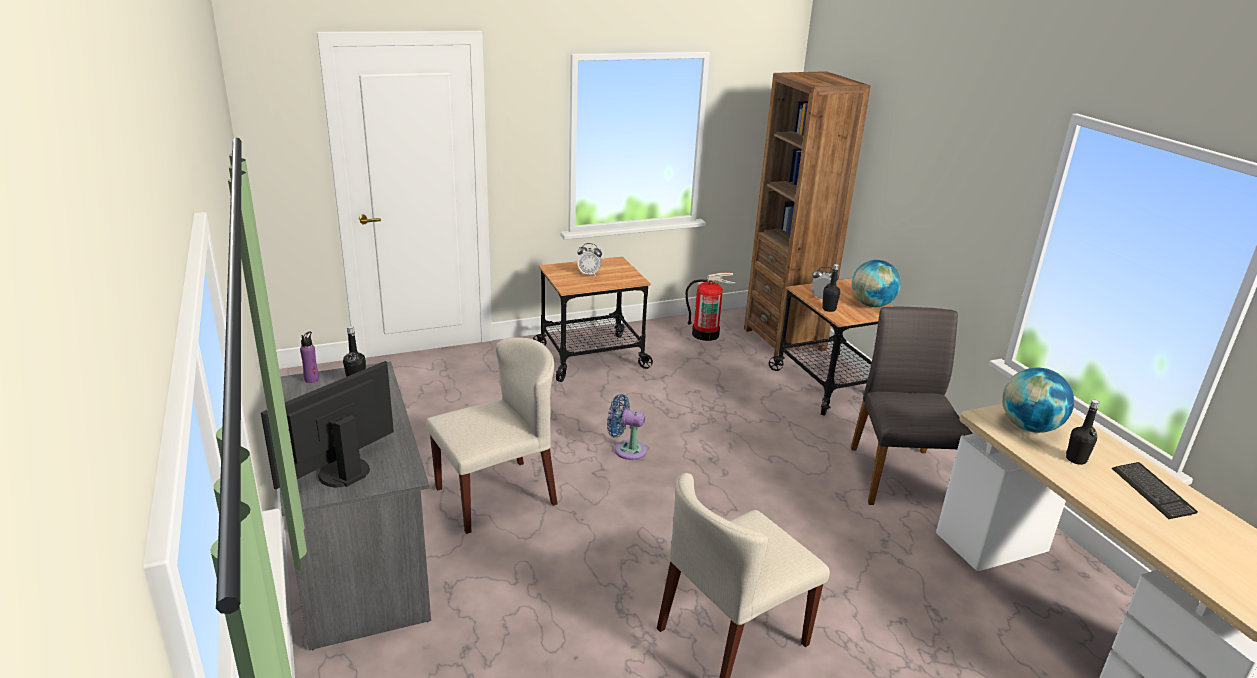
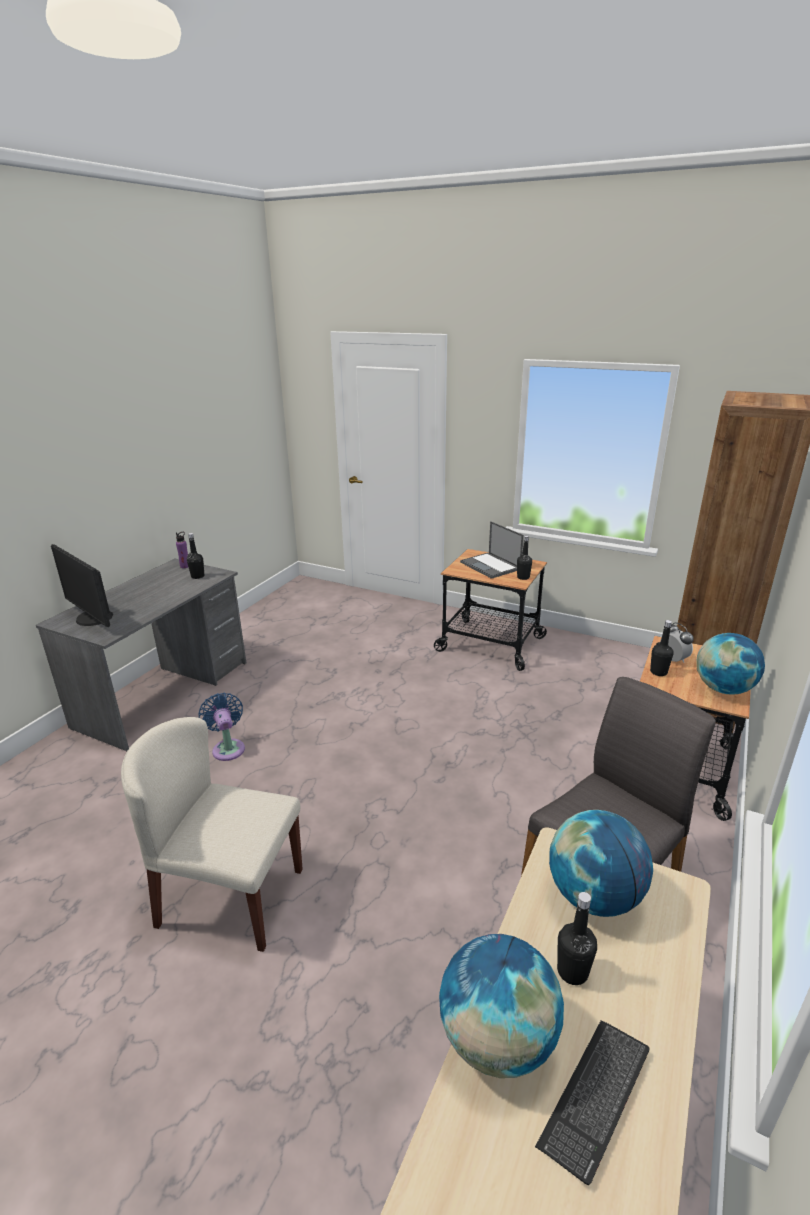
camera: 50 degrees right, 0 degrees up
monitor [261,361,394,489] -> monitor turned 135 degrees counterclockwise [51,544,113,627]
beige chair [426,337,557,534] -> none
alarm clock [577,243,602,276] -> laptop [460,521,524,579]
blue fan [607,394,647,460] -> blue fan moved to [199,693,245,761]
fire extinguisher [685,273,736,341] -> none
none -> globe [439,934,564,1078]
none -> black bottle [517,536,532,580]

